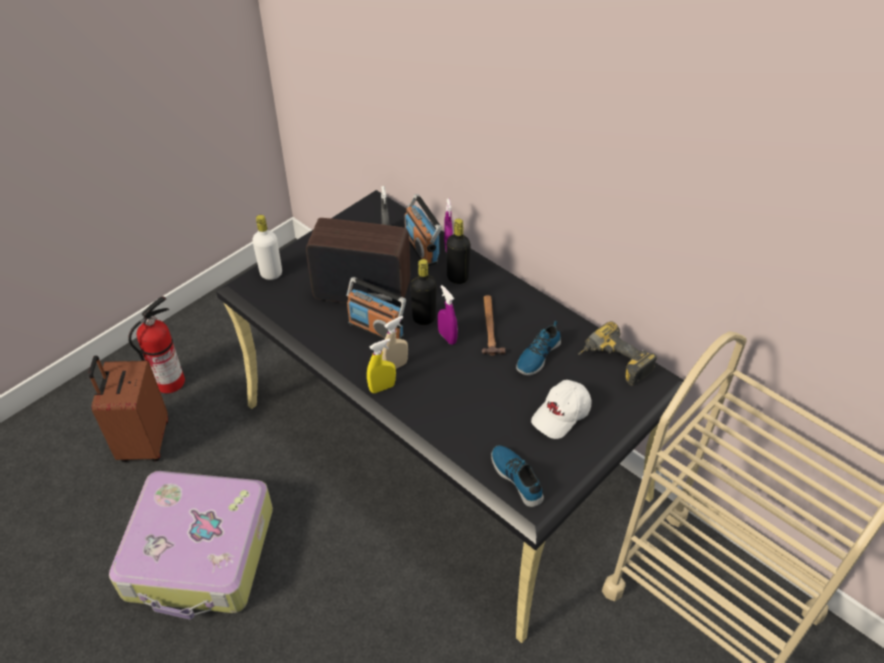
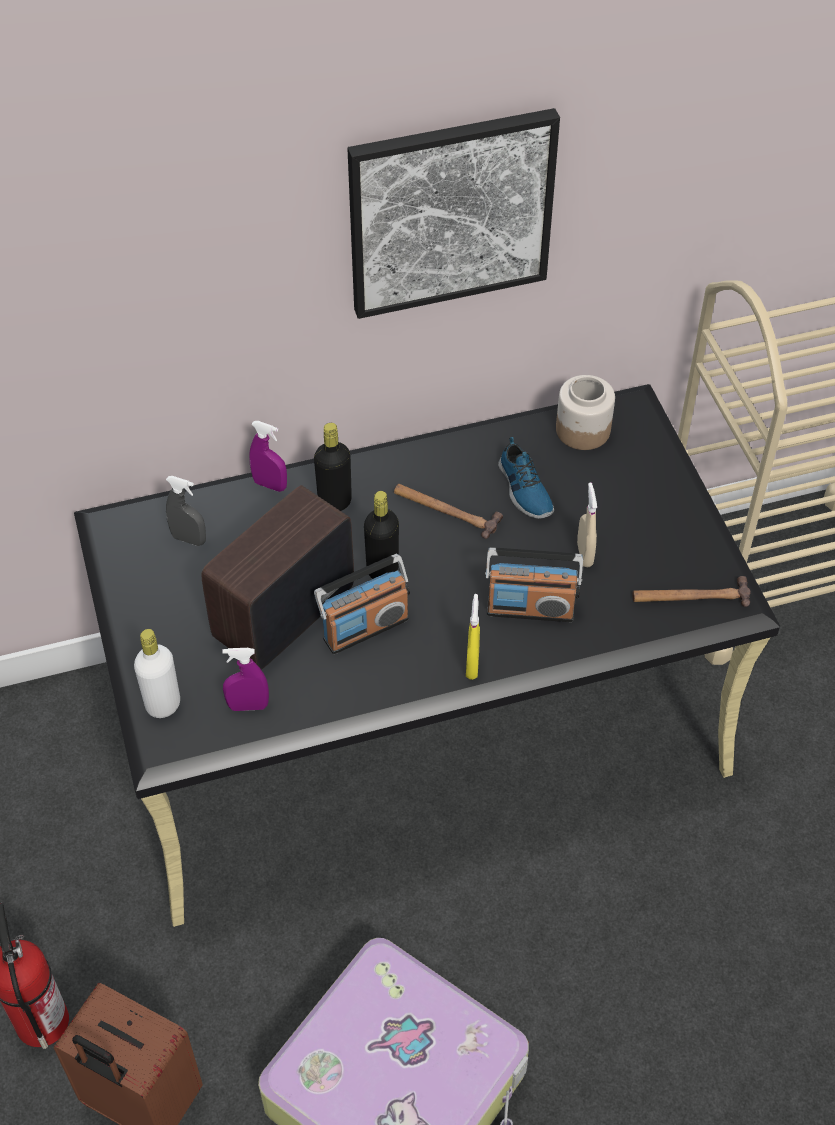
camera: 60 degrees left, 5 degrees up
beige spray bottle [382,316,408,369] -> beige spray bottle moved to [577,483,597,567]
radio [405,194,442,266] -> radio moved to [485,547,583,622]
purple spray bottle [438,285,458,345] -> purple spray bottle moved to [222,648,269,711]
shoe [491,445,544,507] -> hammer [632,576,751,607]
white cap [531,380,591,439] -> none
power drill [578,322,657,386] -> jar [556,375,615,450]
none -> picture [347,108,560,319]

